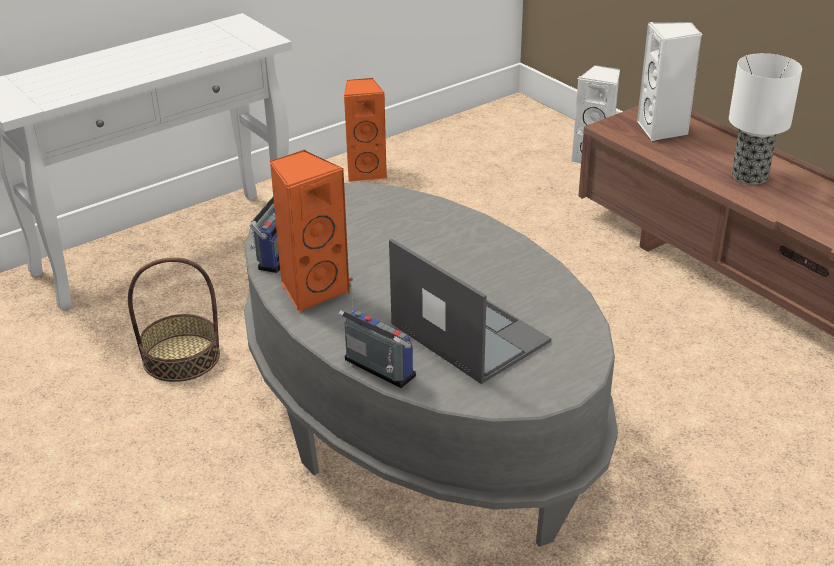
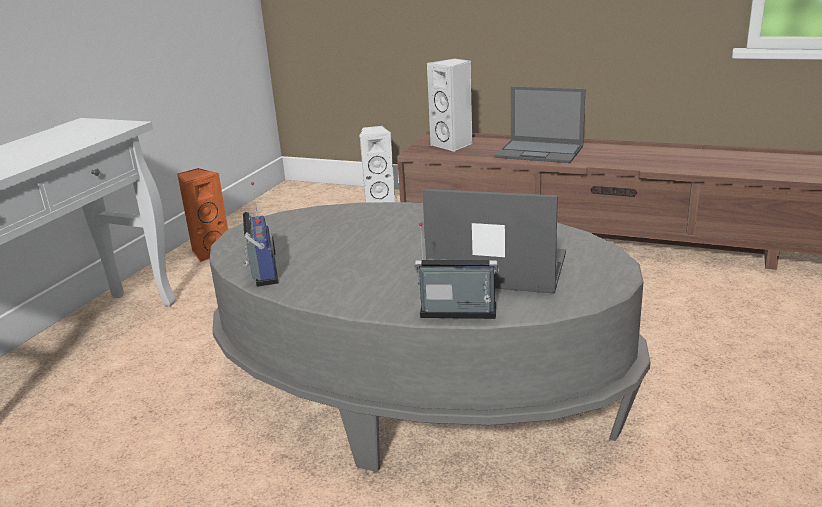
camera: 30 degrees left, 10 degrees down
basket [128,257,220,382] -> none
orange speaker [269,150,351,312] -> none
table lamp [729,53,802,185] -> laptop [495,86,585,163]

